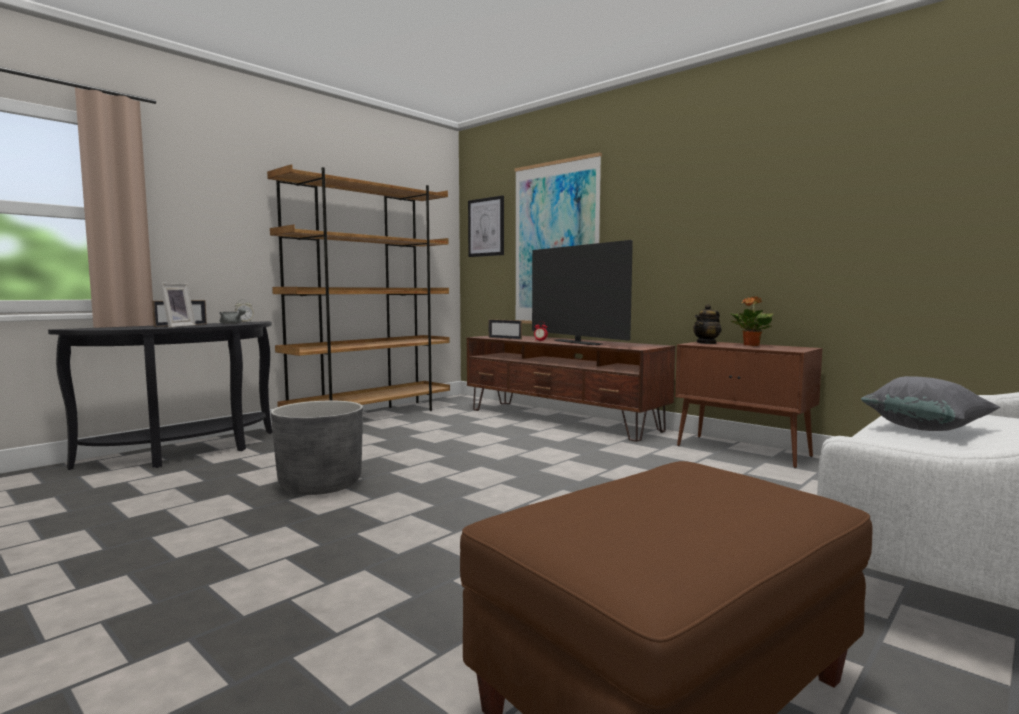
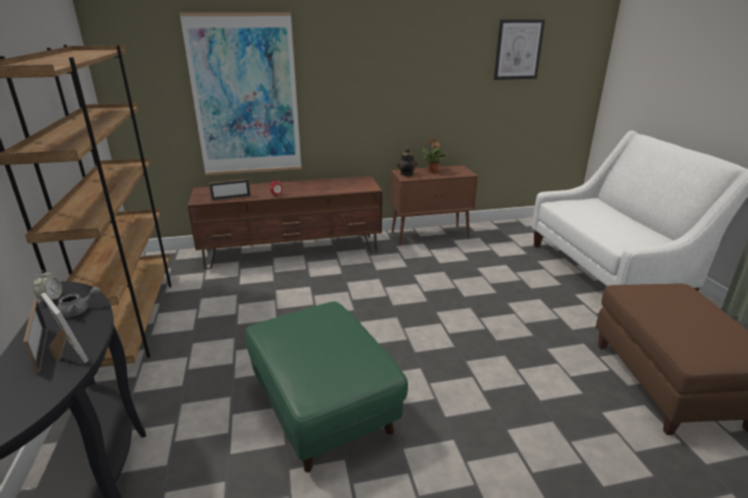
camera: 55 degrees left, 20 degrees up
grey planter [271,401,363,495] -> green ottoman [245,301,408,472]
picture [468,195,504,257] -> picture moved to [494,19,545,80]
television [532,240,633,345] -> none
grey pillow [861,376,1000,431] -> none

